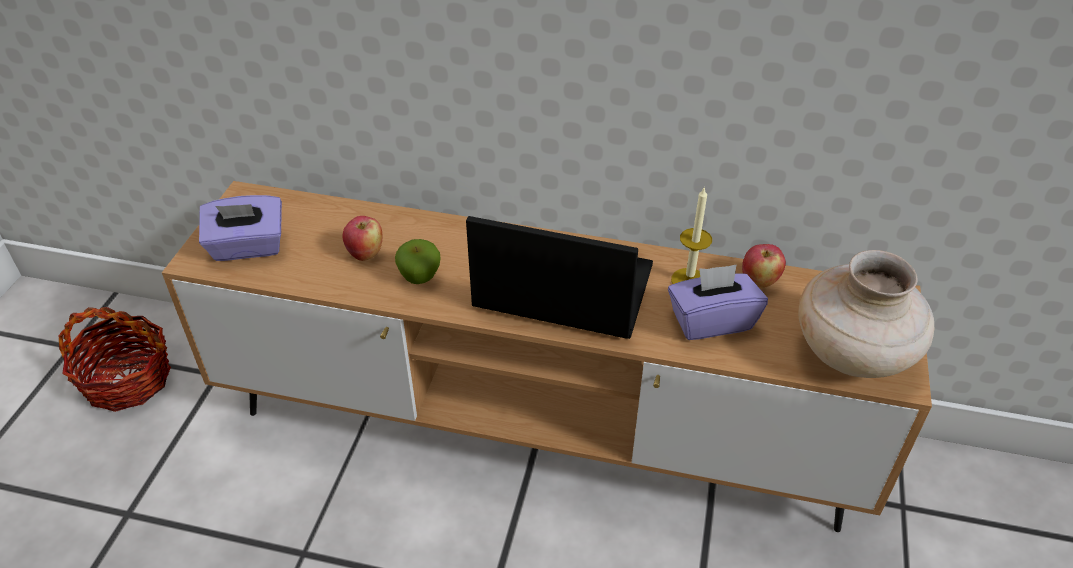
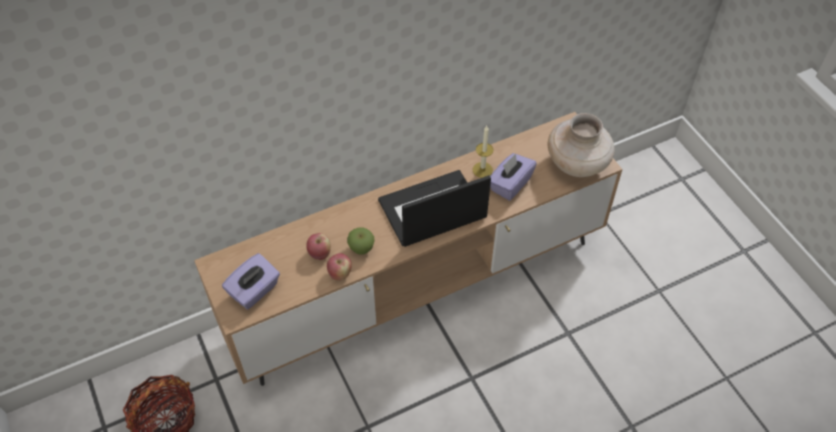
camera: 40 degrees left, 10 degrees up
apple [742,244,786,288] -> apple moved to [327,253,352,281]

